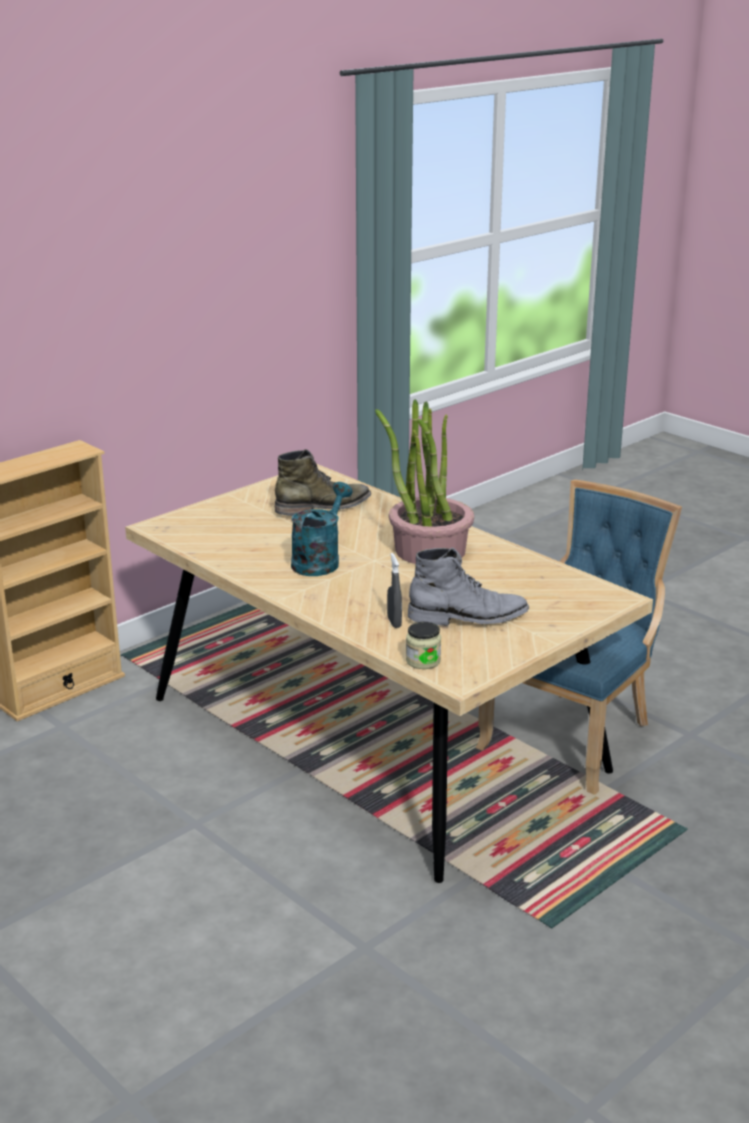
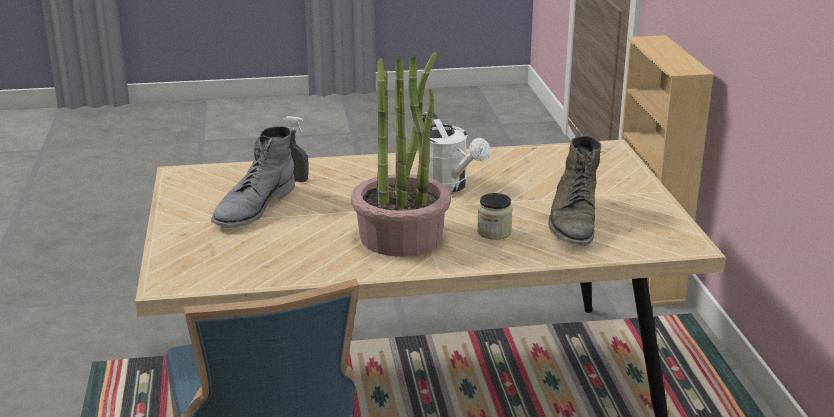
camera: 125 degrees right, 0 degrees up
turquoise watering can [291,482,352,576] -> white watering can [422,112,490,193]
jar [406,622,441,669] -> jar moved to [477,193,513,240]

